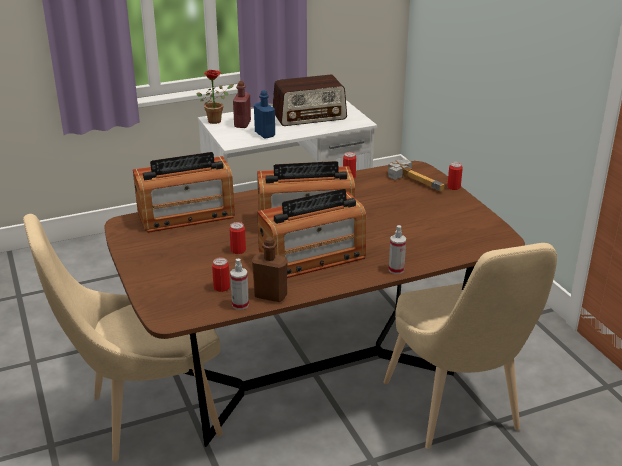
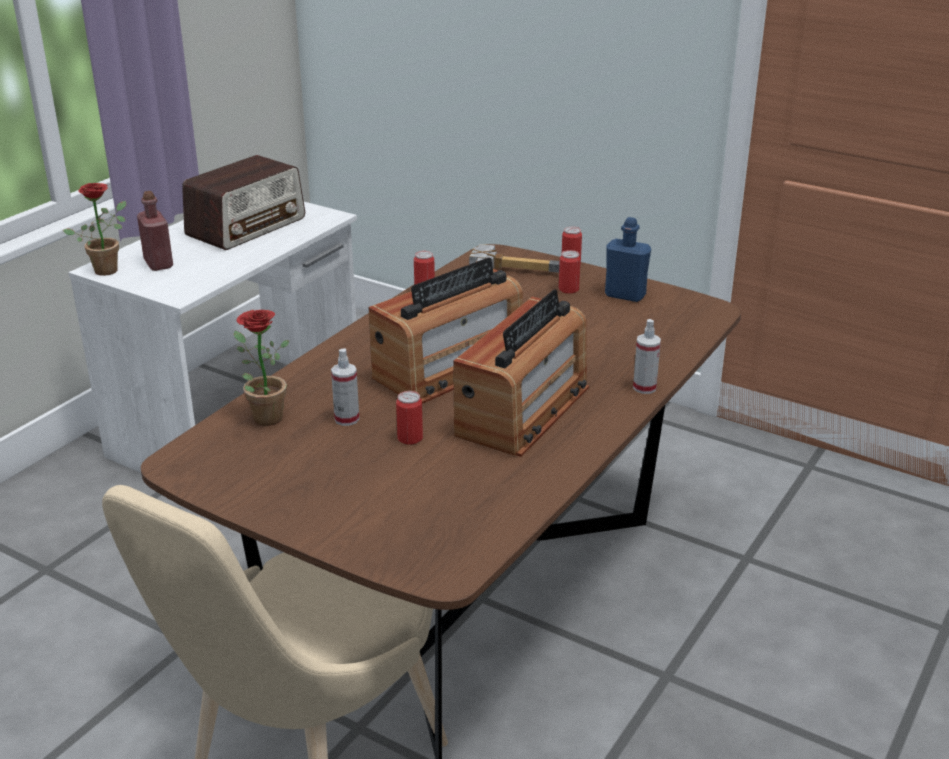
camera: 35 degrees left, 0 degrees up
radio [133,152,235,233] -> potted plant [234,310,290,426]
can [212,257,230,292] -> can moved to [559,250,581,294]
spray bottle [230,259,249,310] -> spray bottle moved to [331,349,359,426]
brown bottle [252,237,288,302] -> none
blue bottle [254,90,275,139] -> blue bottle moved to [605,217,651,302]
beige chair [384,243,557,449] -> none

